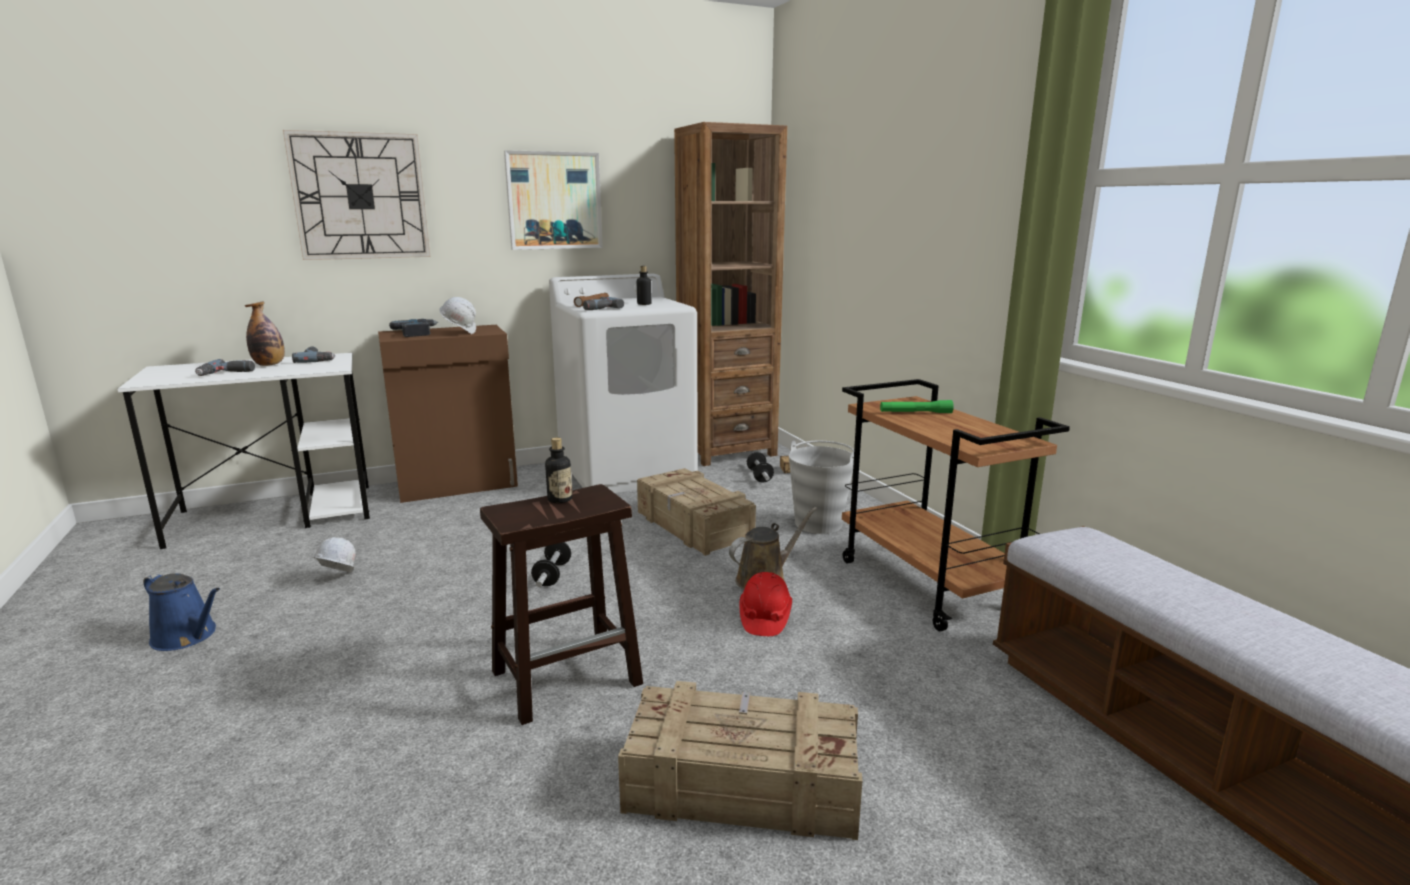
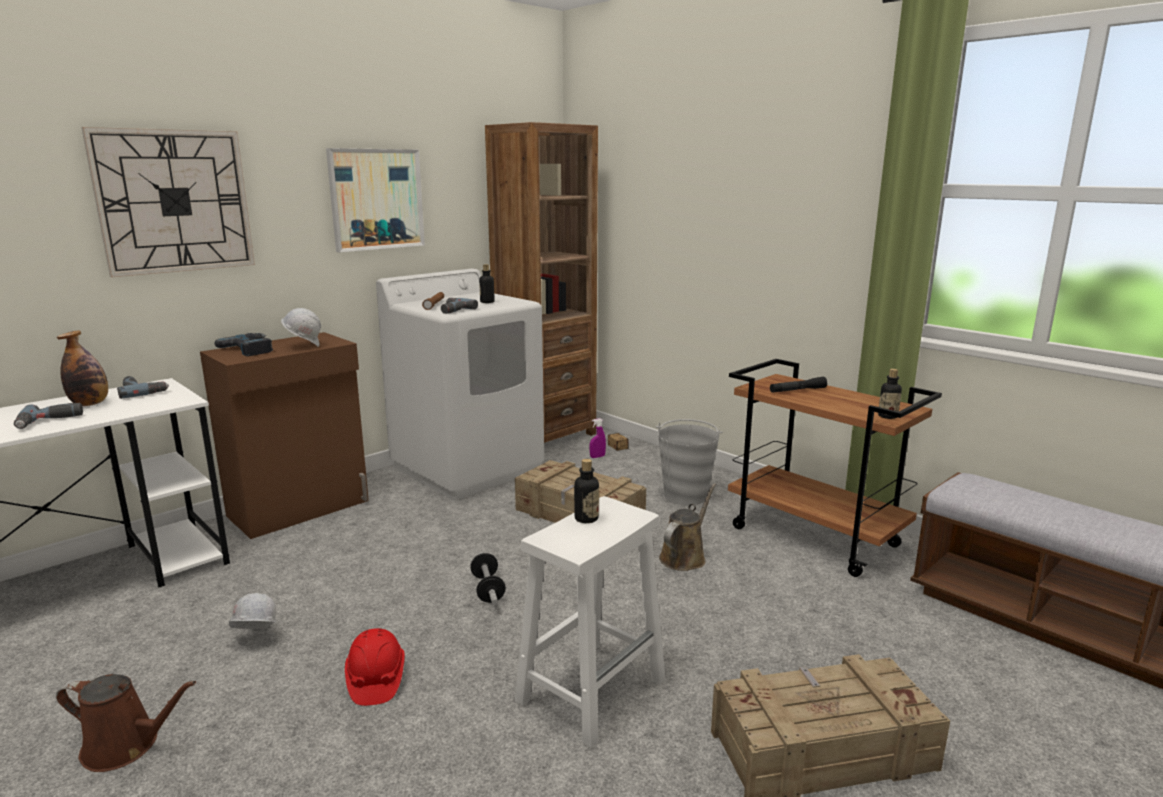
camera: 20 degrees left, 0 degrees up
blue watering can [143,573,220,651] -> brown watering can [56,674,196,772]
brown stool [480,484,643,725] -> white stool [515,496,665,748]
red hard hat [739,572,792,636] -> red hard hat moved to [345,628,405,706]
dumbbell [747,452,774,483] -> purple spray bottle [590,418,606,458]
green flashlight [880,400,954,413] -> black flashlight [770,377,827,393]
none -> bottle [878,369,902,419]

